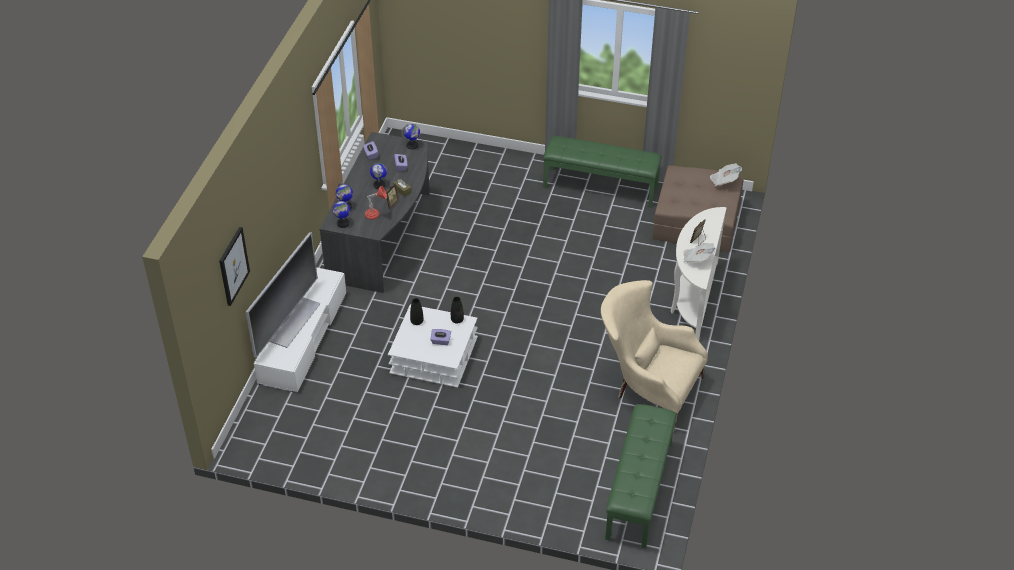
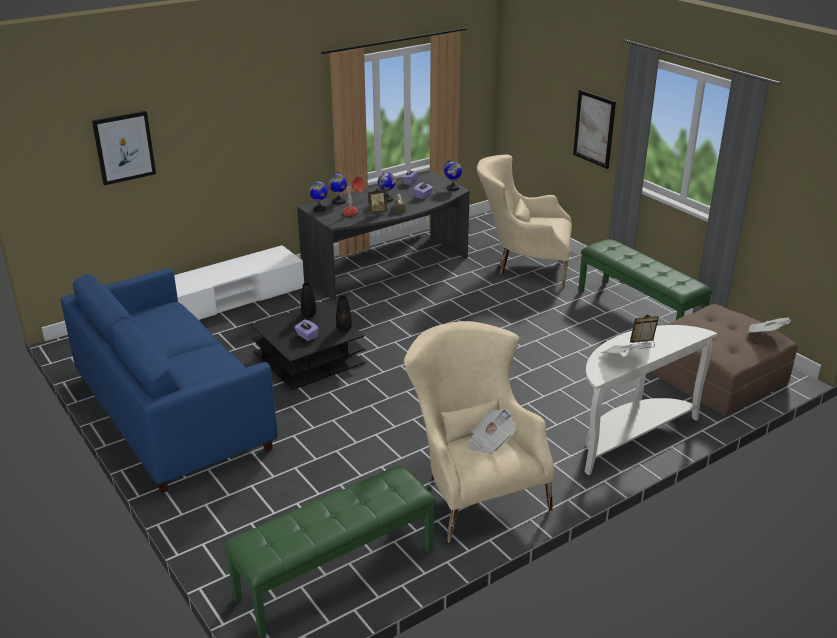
camera: 40 degrees right, 15 degrees down
television [246,232,321,358] -> none
white coffee table [388,304,478,388] -> black coffee table [251,302,366,390]
none -> blue sofa [60,268,278,494]
none -> newspaper [467,409,516,455]
none -> beige armchair [477,155,572,288]
none -> picture [573,90,616,169]

